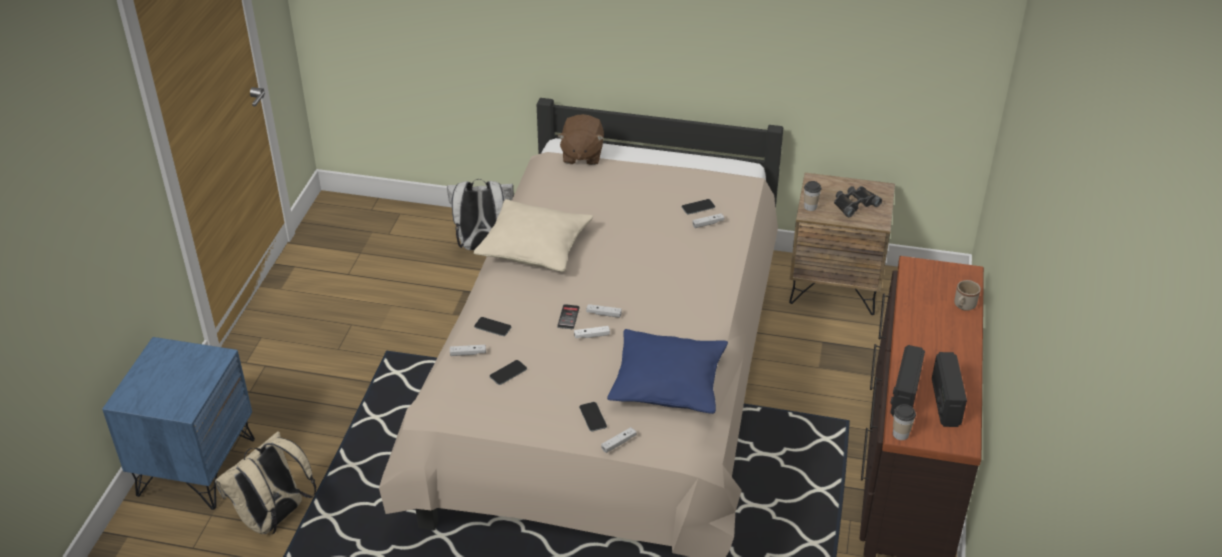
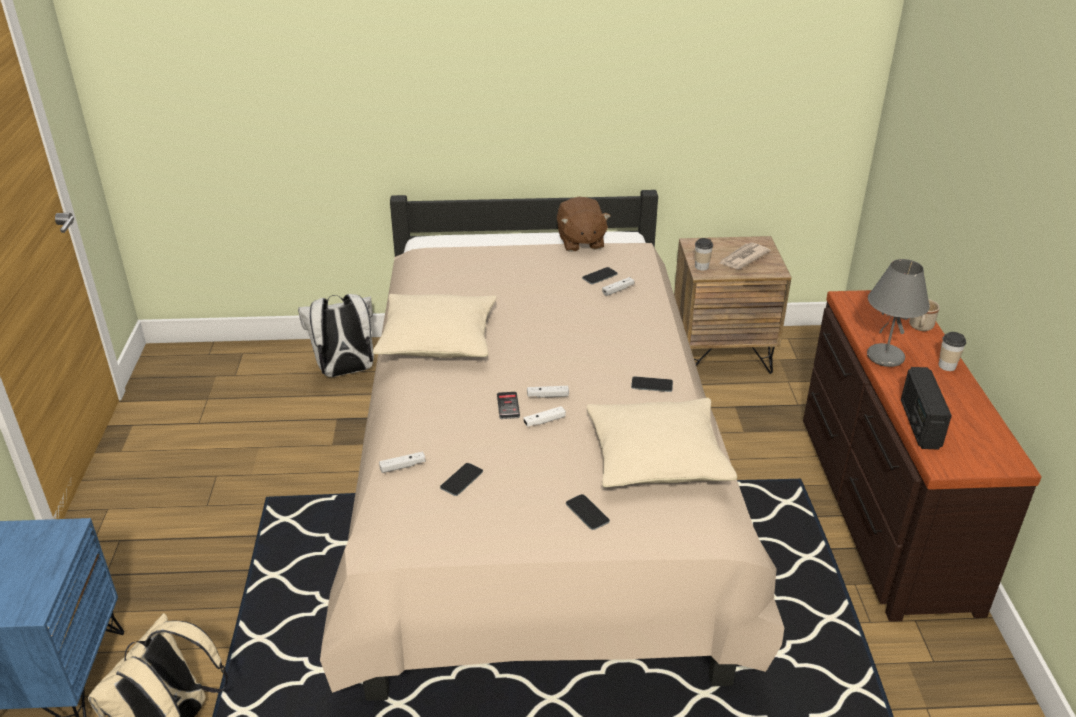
camera: 15 degrees left, 5 degrees down
phone [474,317,511,336] -> phone moved to [631,377,673,392]
brown plush toy [558,114,604,165] -> brown plush toy moved to [557,197,611,252]
white game controller [601,427,637,453] -> none
blue pillow [607,329,728,414] -> beige pillow [587,398,737,487]
black binoculars [834,186,882,217] -> newspaper [719,243,771,269]
cup [893,404,916,440] -> cup moved to [938,332,966,371]
radio [932,352,967,427] -> none
none -> grey table lamp [867,259,930,367]

